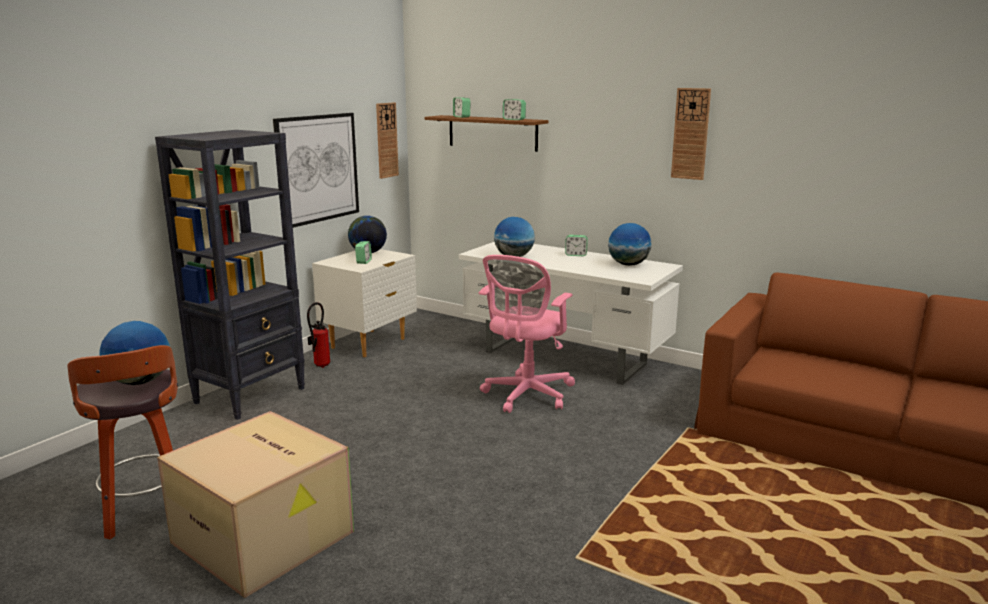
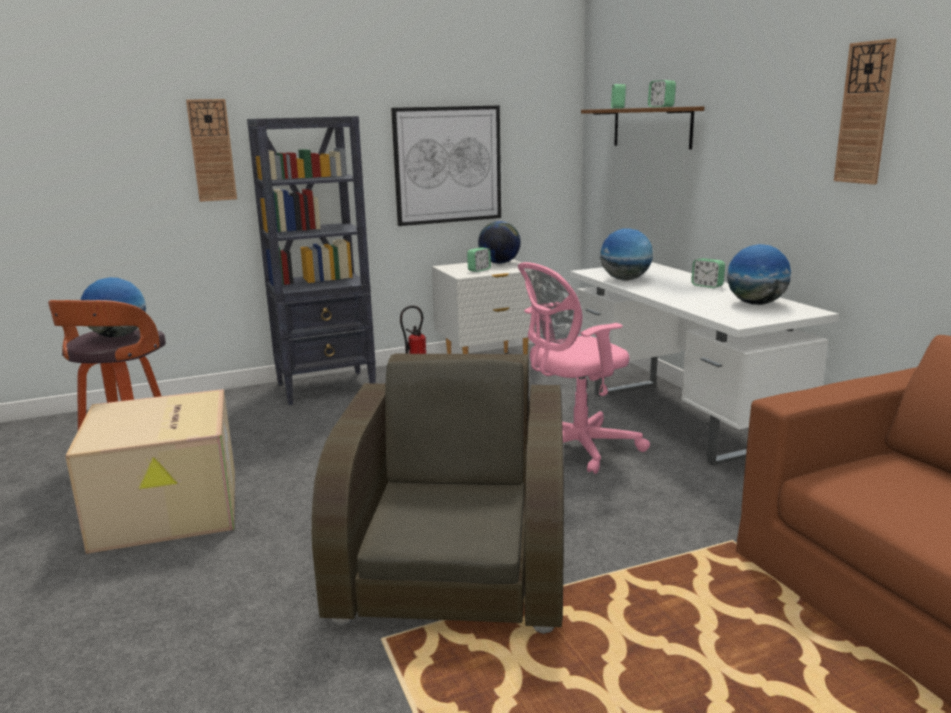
camera: 35 degrees right, 0 degrees up
wall clock [376,102,399,179] -> wall clock moved to [186,99,237,202]
none -> brown armchair [312,354,564,634]

